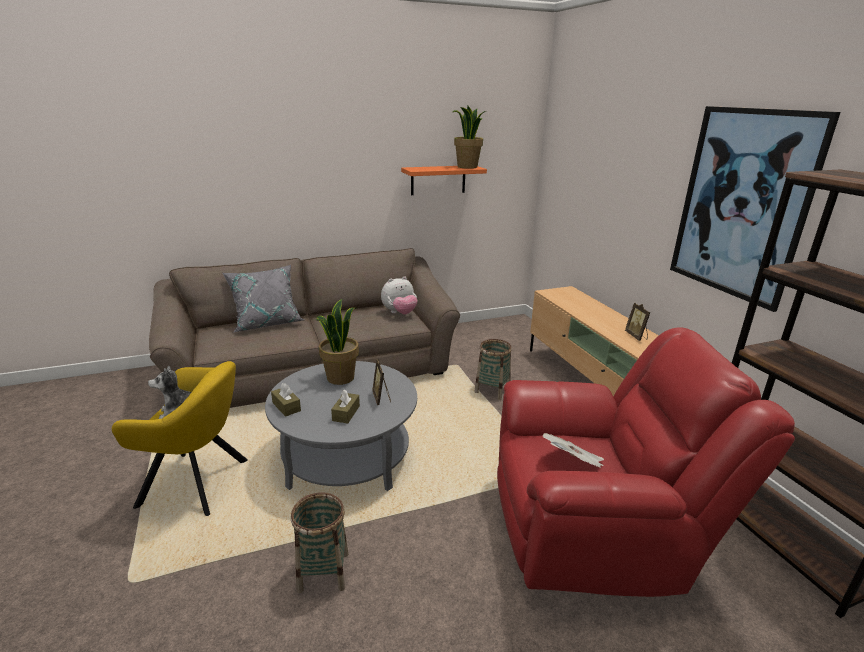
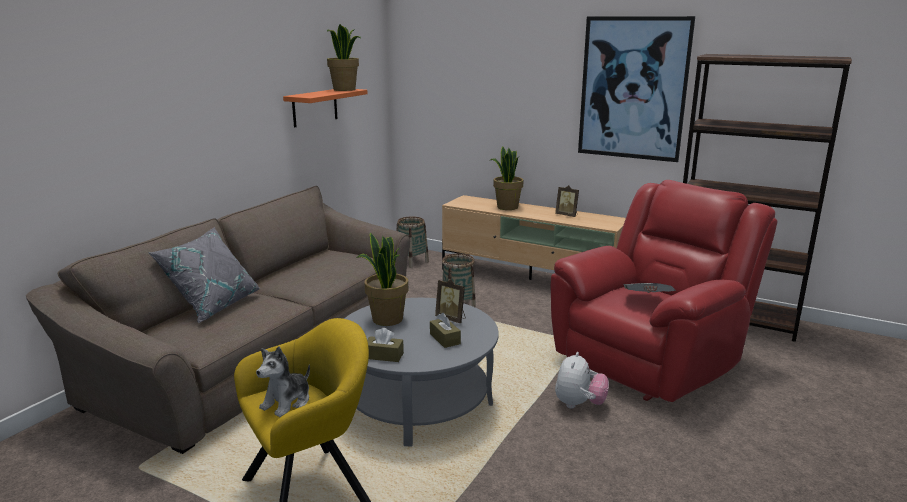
camera: 40 degrees left, 5 degrees down
basket [291,492,348,593] -> basket moved to [397,216,429,268]
plush toy [381,276,417,314] -> plush toy moved to [555,352,609,409]
none -> potted plant [489,147,524,210]

